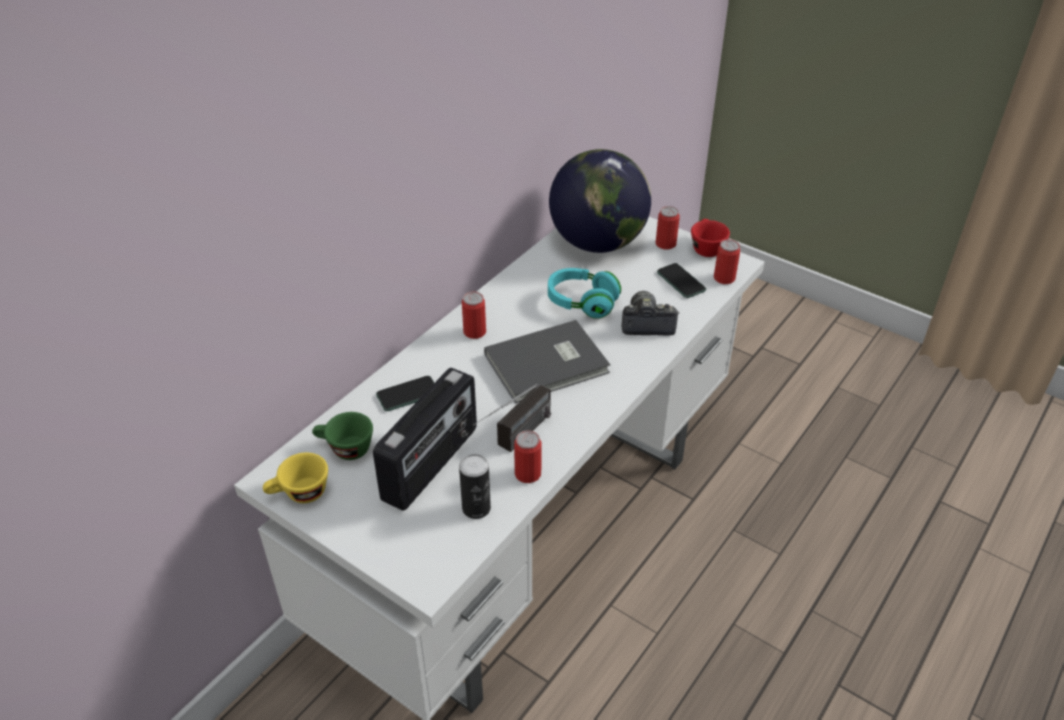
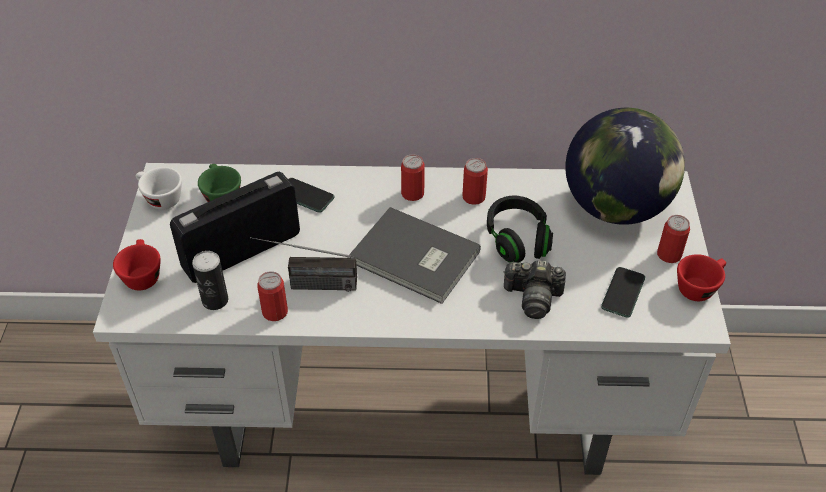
camera: 55 degrees right, 5 degrees up
yellow cup [263,453,328,503] -> white cup [136,167,182,210]
radio [373,367,477,511] -> radio turned 150 degrees clockwise [170,172,300,283]
turquoise headphones [548,268,621,319] -> black headphones [487,196,553,263]
camera [622,291,680,336] -> camera turned 135 degrees clockwise [503,260,566,319]
can [714,239,740,284] -> can moved to [462,158,488,205]
none -> red cup [113,239,161,291]

